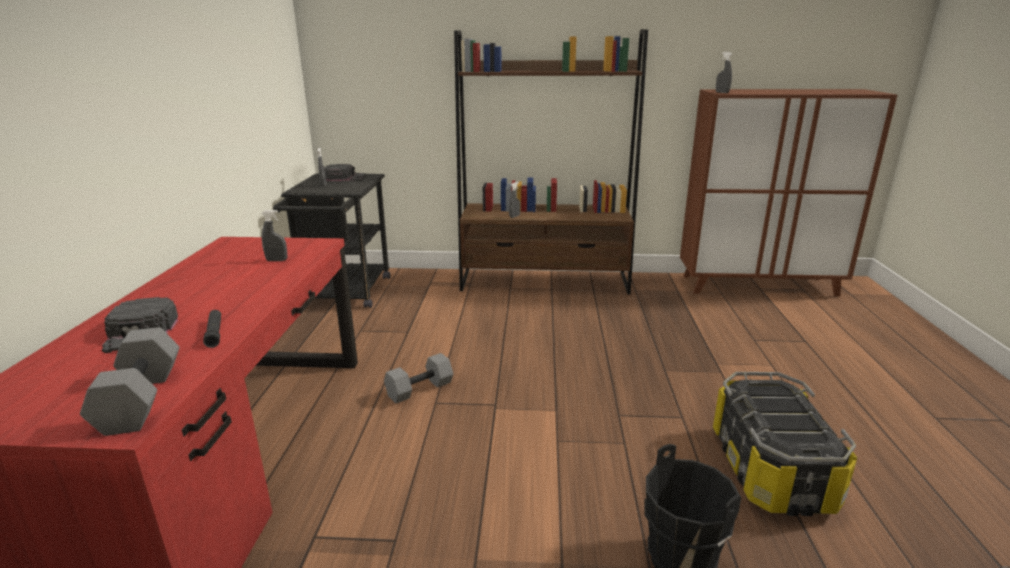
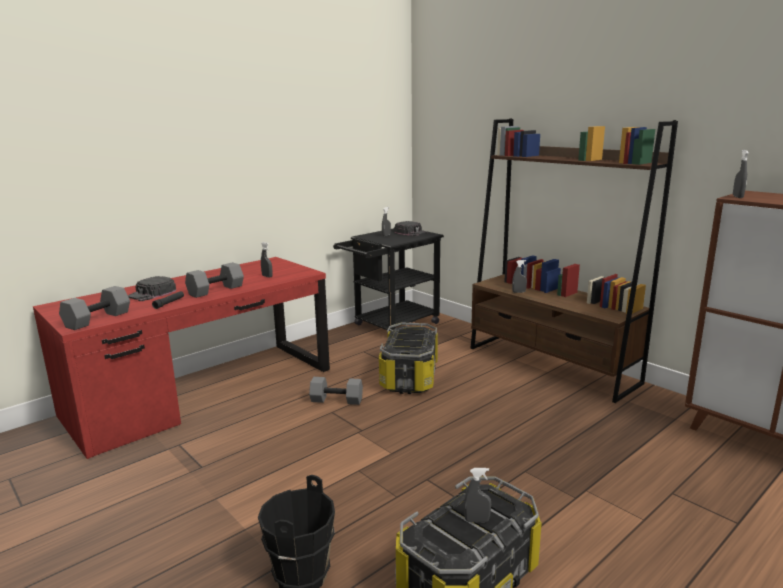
camera: 45 degrees right, 5 degrees down
none -> grey dumbbell [185,262,244,298]
none -> storage box [379,323,438,394]
none -> grey spray bottle [464,468,491,522]

